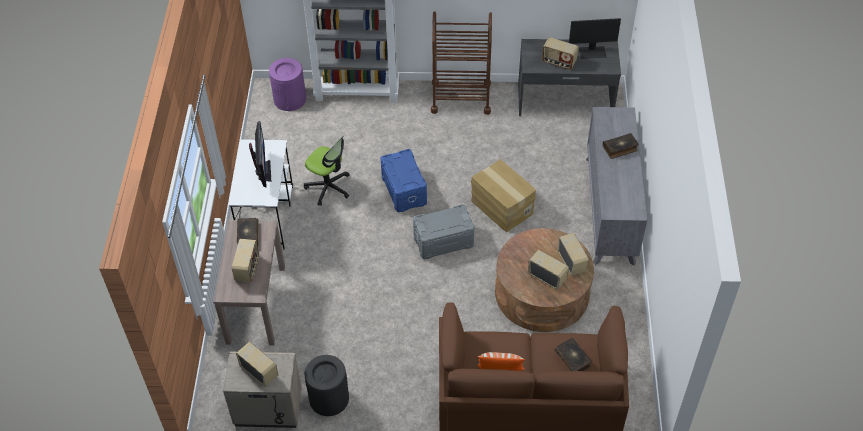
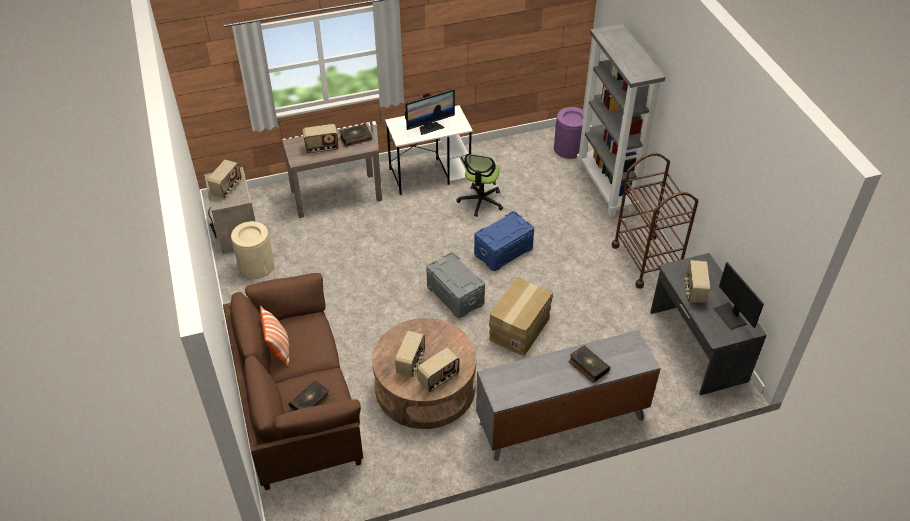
camera: 70 degrees right, 5 degrees down
black trash can [305,355,349,416] -> beige trash can [231,221,274,279]

